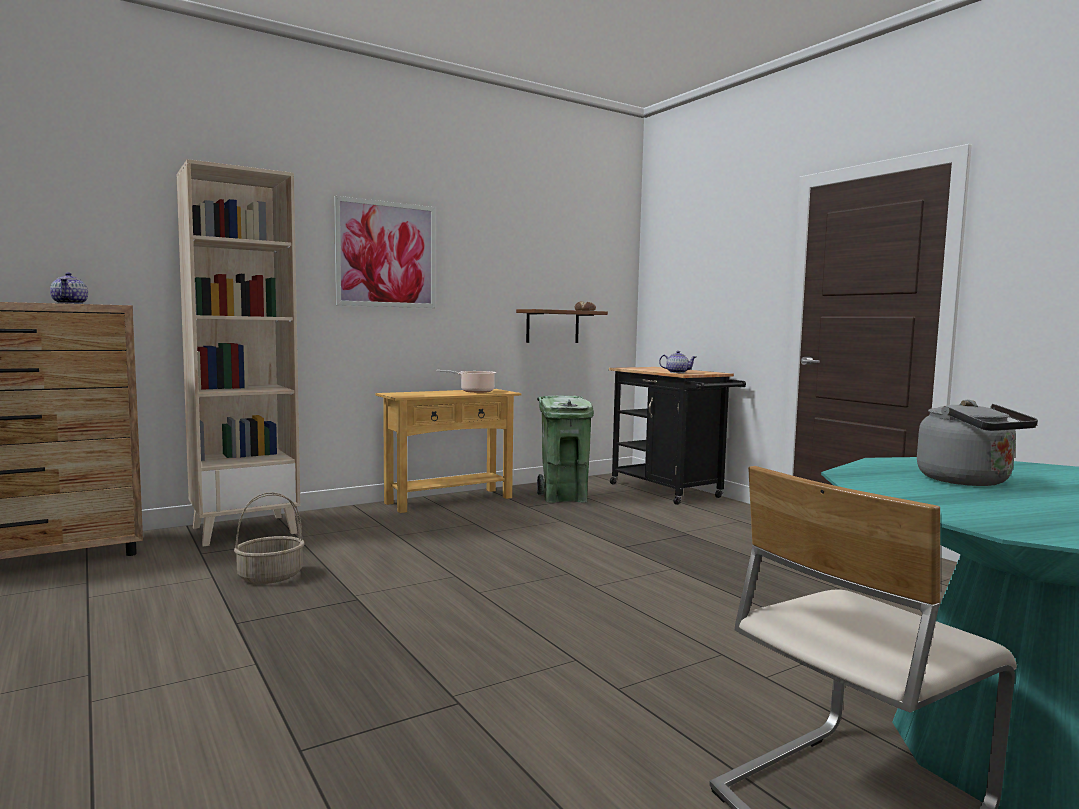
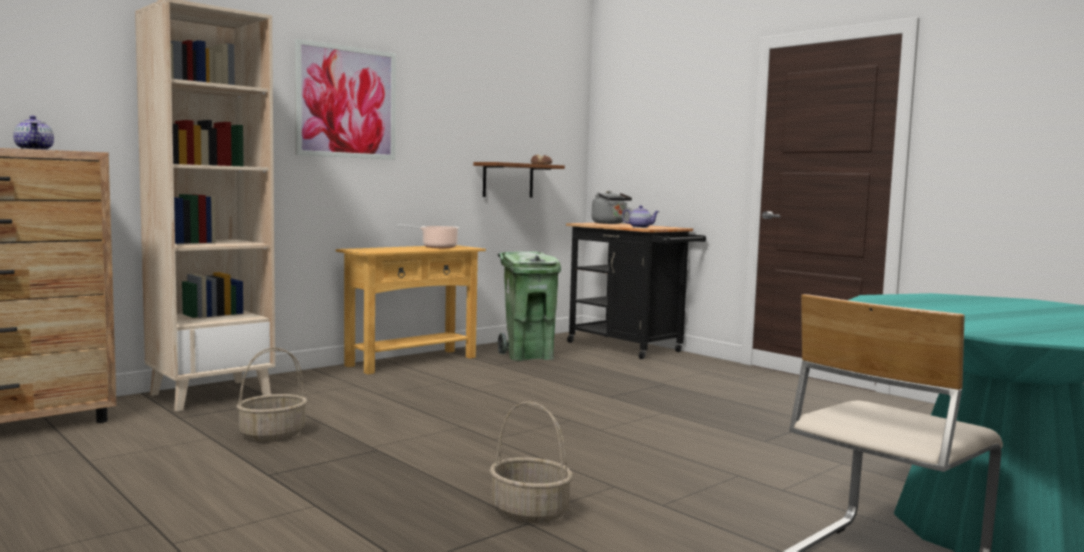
camera: 10 degrees left, 0 degrees up
grey kettle [917,400,1038,486] -> grey kettle moved to [592,191,632,224]
none -> basket [490,402,573,523]

